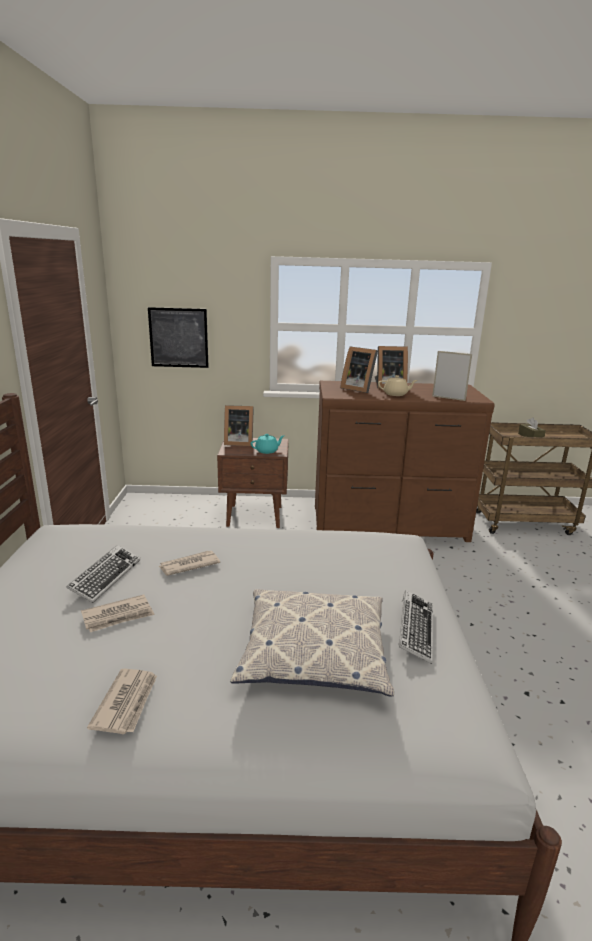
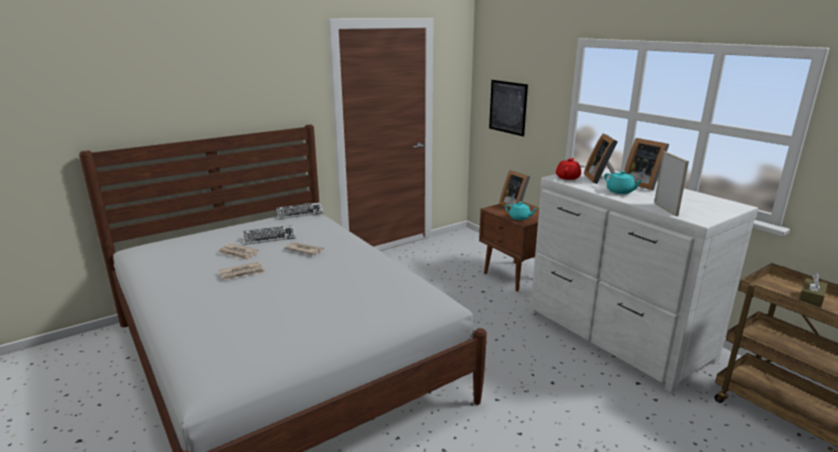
camera: 55 degrees right, 0 degrees up
newspaper [87,669,157,734] -> newspaper moved to [219,262,265,280]
pillow [230,589,394,697] -> none
brown dresser [315,381,495,542] -> white dresser [530,167,758,393]
beige teapot [378,375,418,396] -> turquoise teapot [604,171,642,194]
keyboard [398,590,433,664] -> keyboard moved to [276,202,323,219]
none -> red teapot [556,158,581,180]

